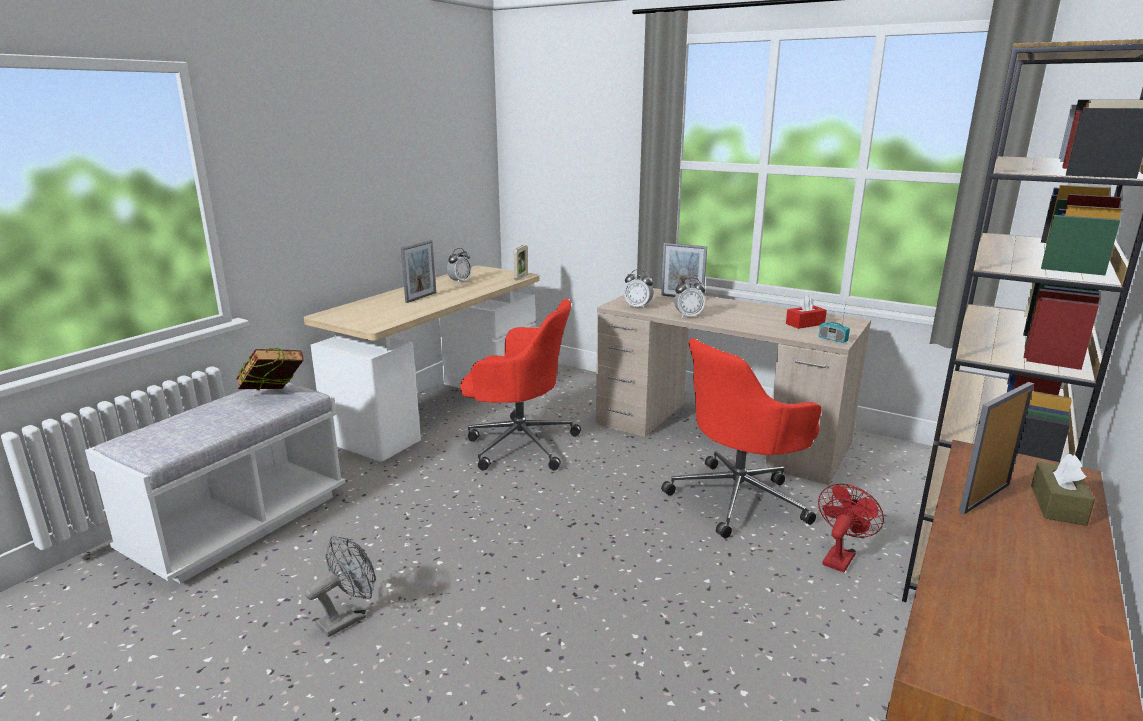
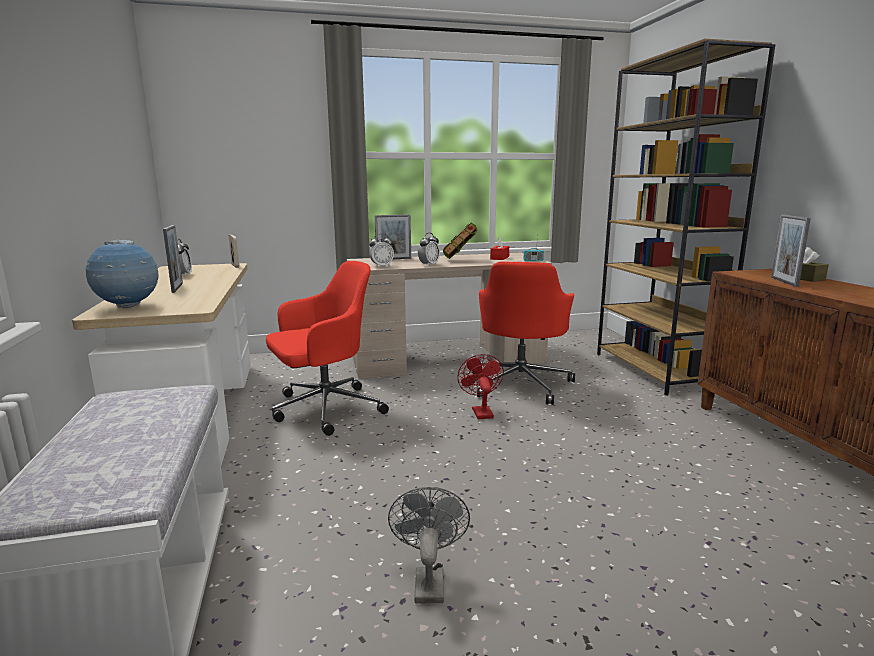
camera: 45 degrees left, 5 degrees down
book [236,347,304,390] -> book moved to [443,223,477,259]
red fan [818,484,884,572] -> red fan moved to [457,354,504,419]
none -> globe [86,240,159,308]

